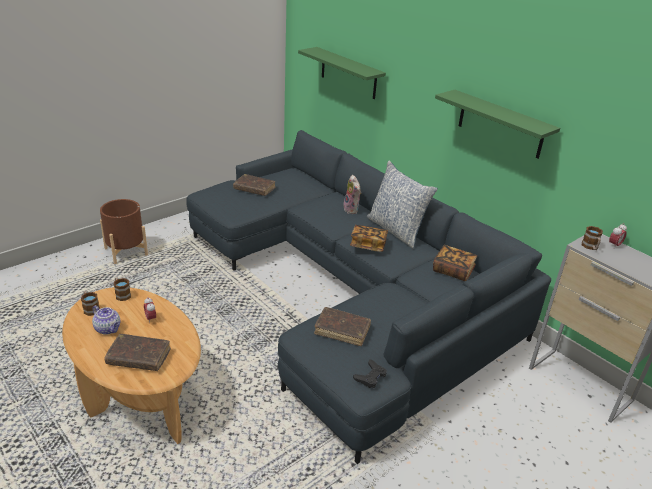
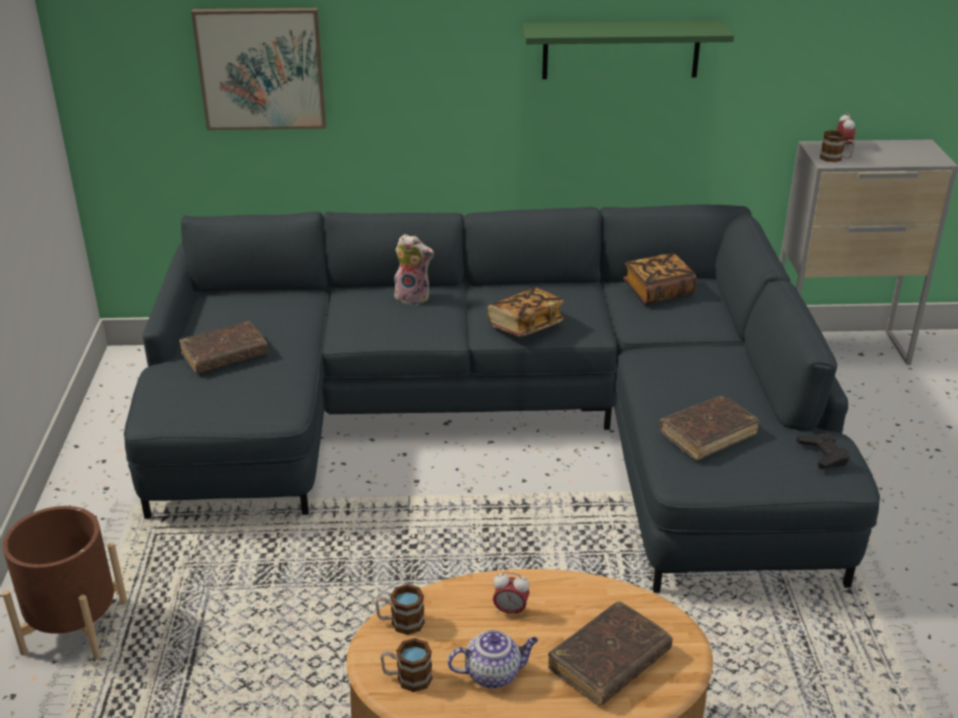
camera: 50 degrees left, 0 degrees up
green shelf [298,47,386,99] -> picture [191,8,326,130]
pillow [367,161,438,248] -> none

